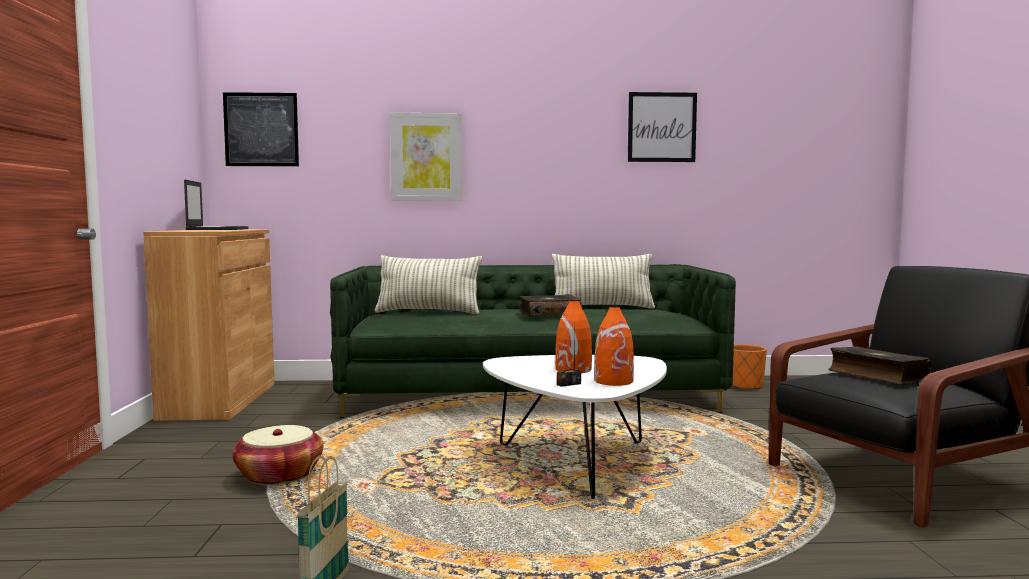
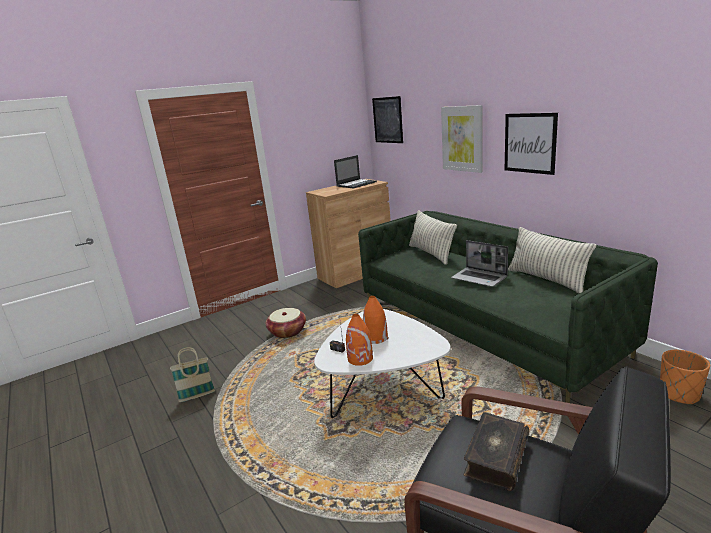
camera: 60 degrees right, 15 degrees up
book [520,294,582,316] -> laptop [451,240,508,287]
picture [628,92,697,162] -> picture moved to [505,113,558,175]

